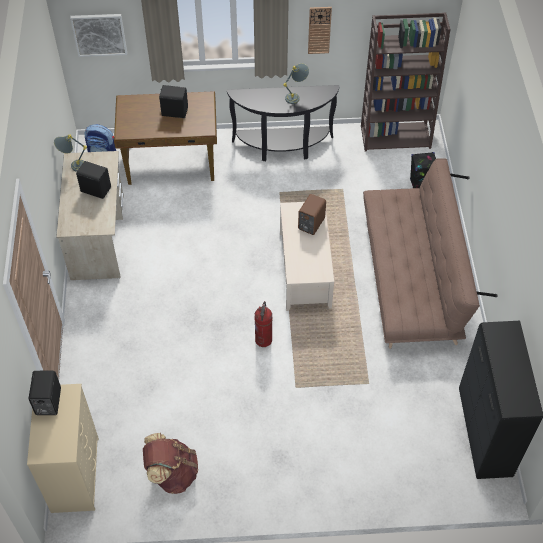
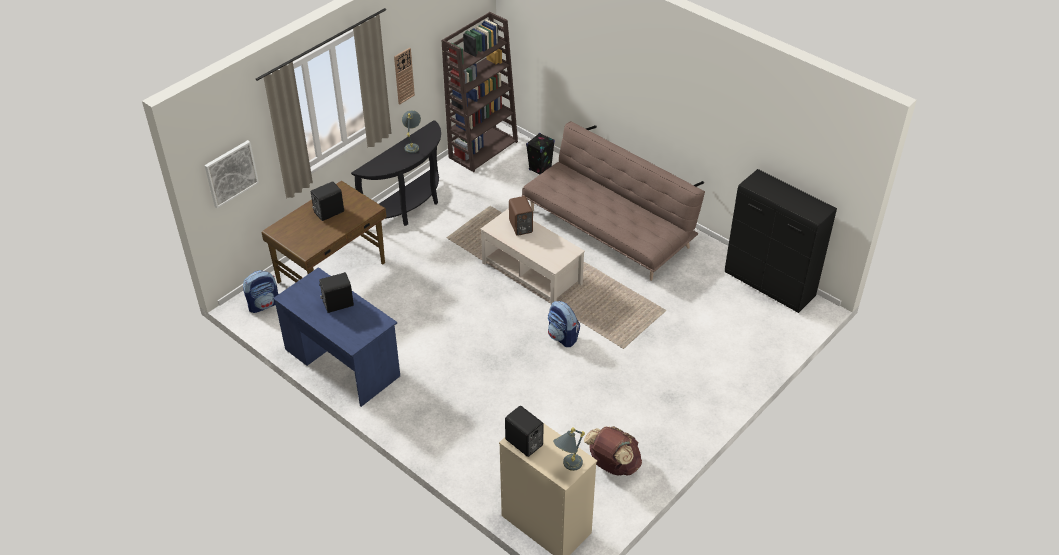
camera: 45 degrees left, 10 degrees down
grey table lamp [54,135,87,172] -> grey table lamp moved to [553,427,585,471]
beige desk [56,151,124,280] -> blue desk [273,267,400,407]
fire extinguisher [254,301,273,347] -> backpack [548,301,580,347]

